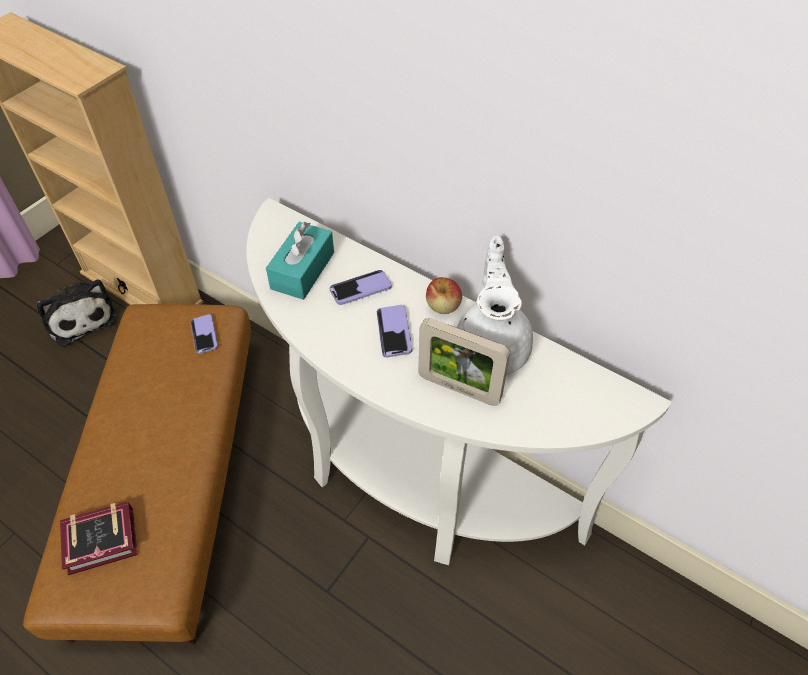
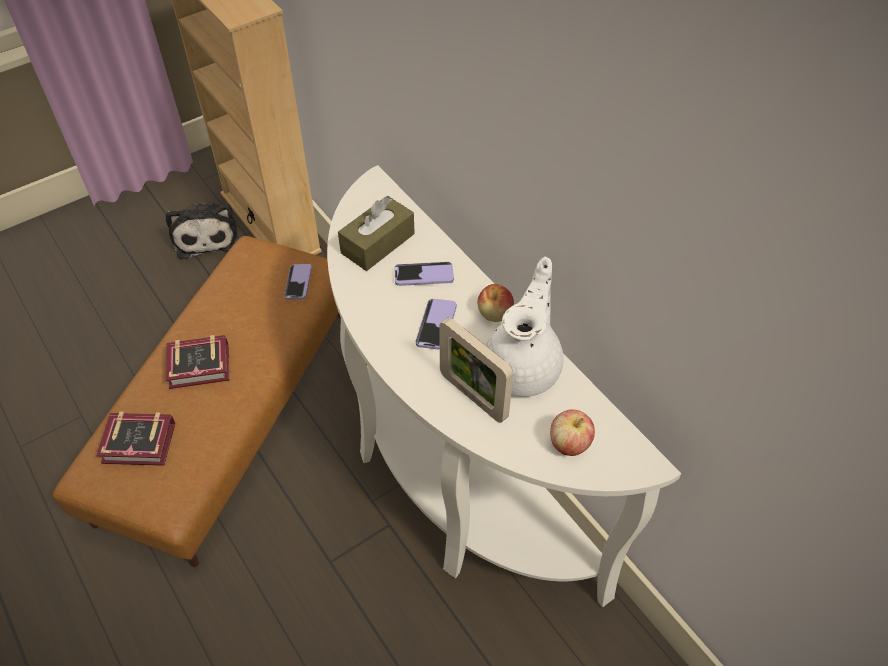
camera: 20 degrees right, 0 degrees up
turquoise tissue box [266,222,334,300] -> brown tissue box [338,196,415,271]
none -> book [165,335,230,389]
none -> apple [550,410,595,456]

